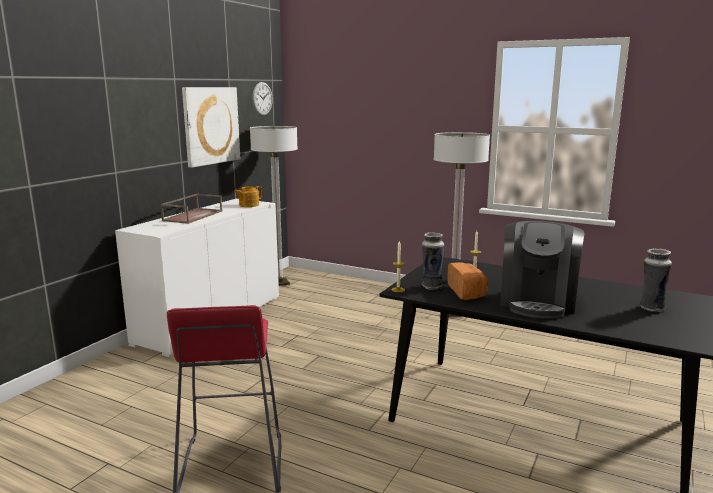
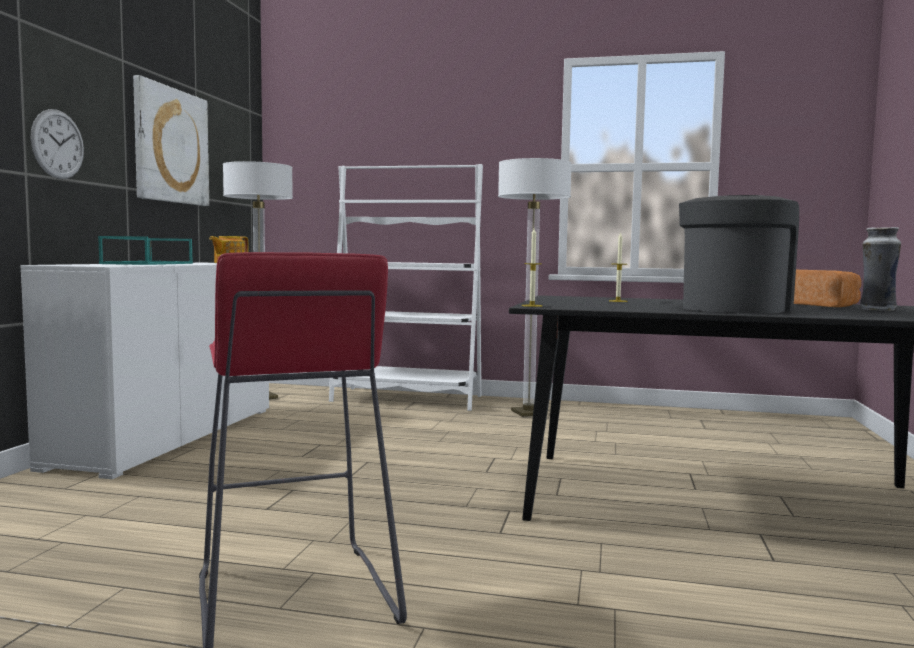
camera: 15 degrees left, 10 degrees down
brown tray [160,194,222,224] -> turquoise tray [98,236,193,265]
wall clock [253,82,273,116] -> wall clock moved to [30,109,84,179]
vase [422,232,444,290] -> none
bread [447,262,488,300] -> bread moved to [794,270,861,307]
coffee machine [500,221,584,319] -> coffee machine turned 150 degrees counterclockwise [679,195,799,314]
none -> white bookcase [329,164,483,411]

